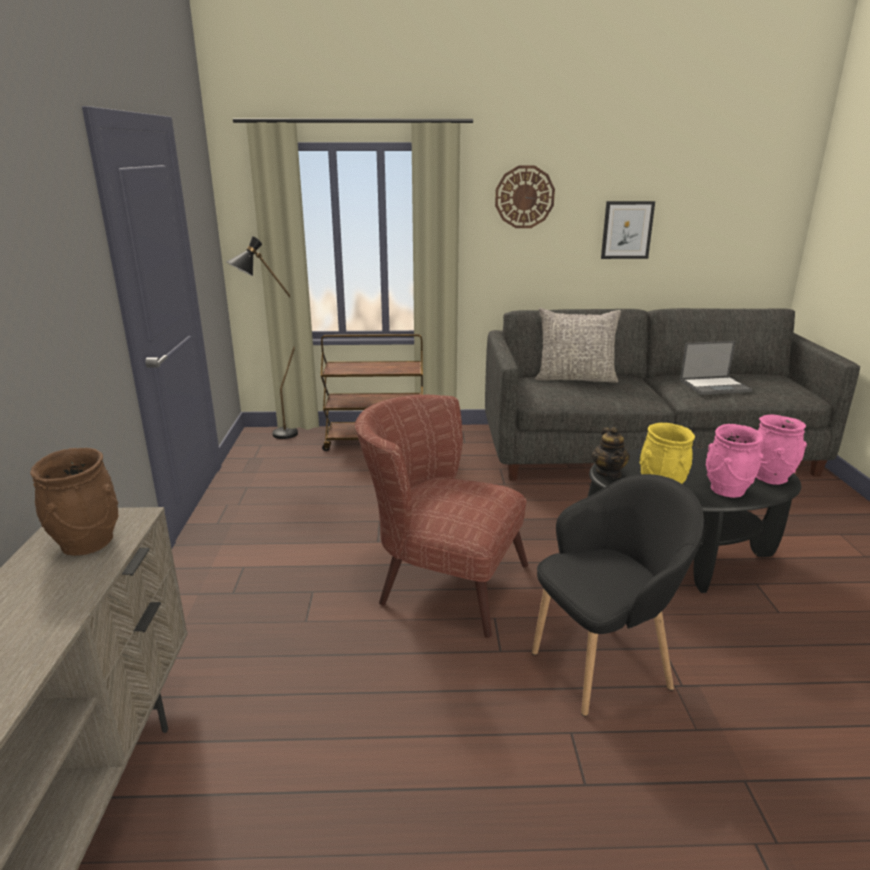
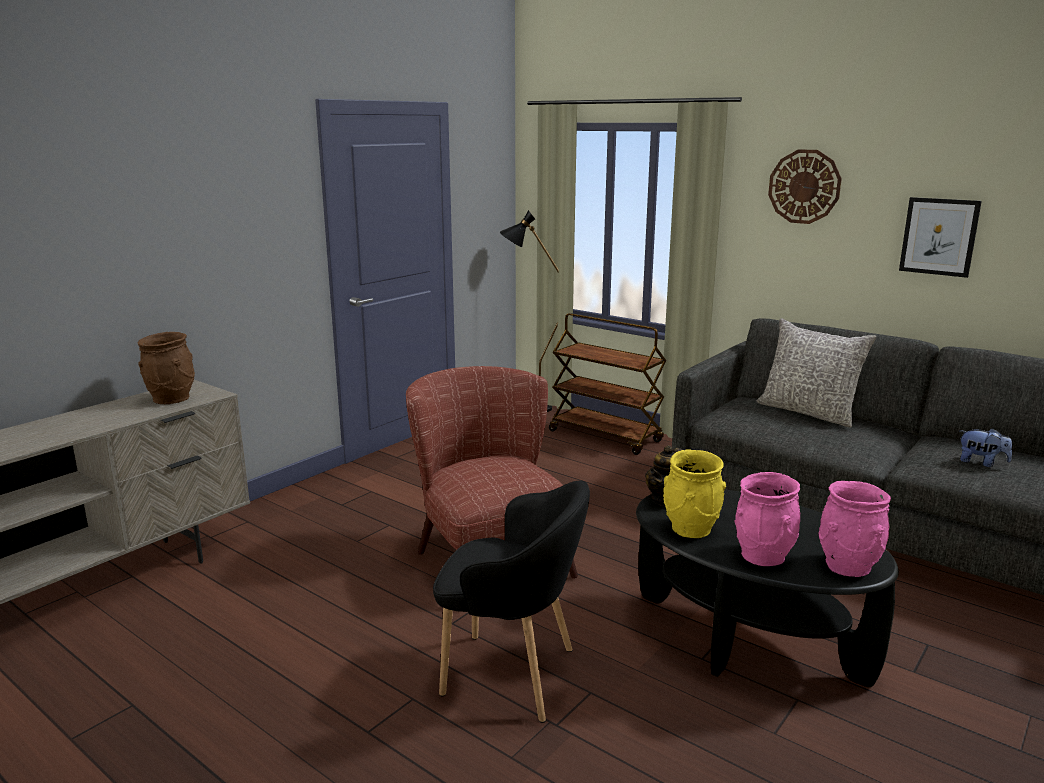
camera: 40 degrees right, 5 degrees down
laptop [680,341,753,395] -> plush toy [960,428,1012,467]

